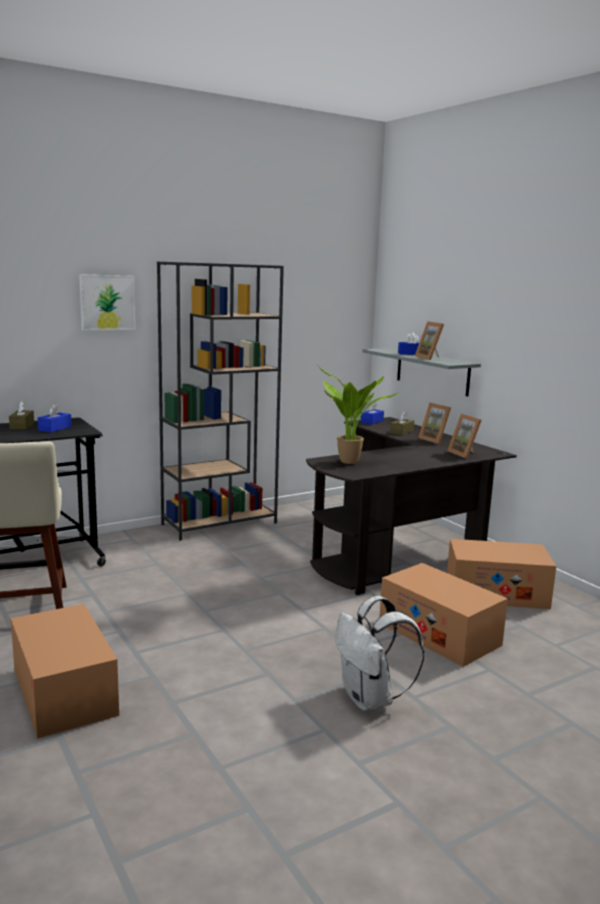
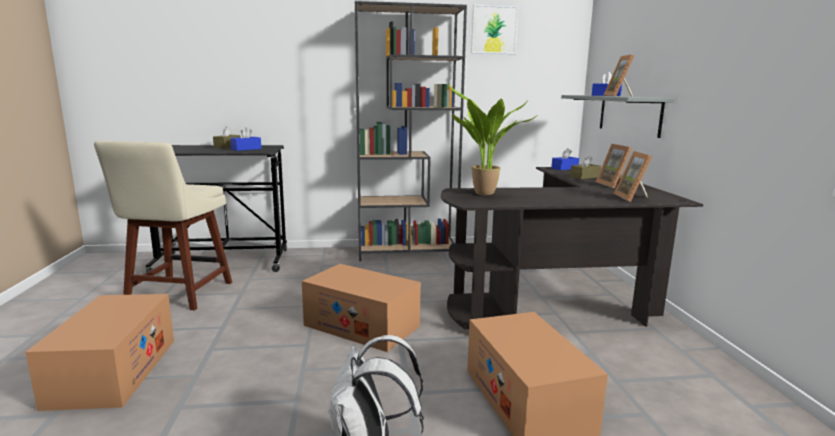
camera: 25 degrees right, 0 degrees up
picture [79,274,136,331] -> picture moved to [471,5,518,54]
cardboard box [447,539,556,609] -> cardboard box moved to [302,264,421,352]

